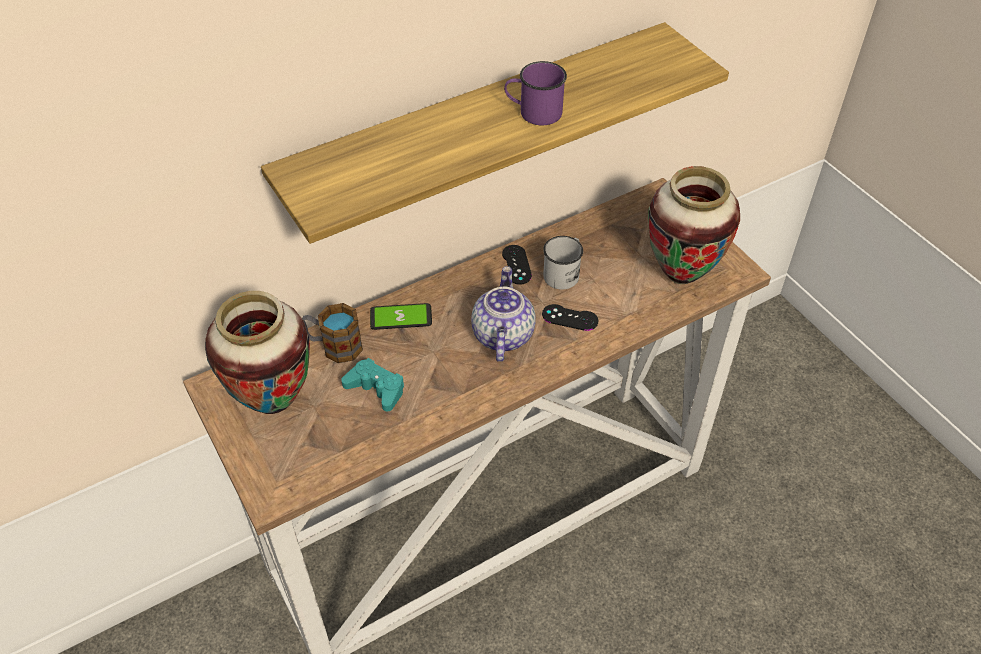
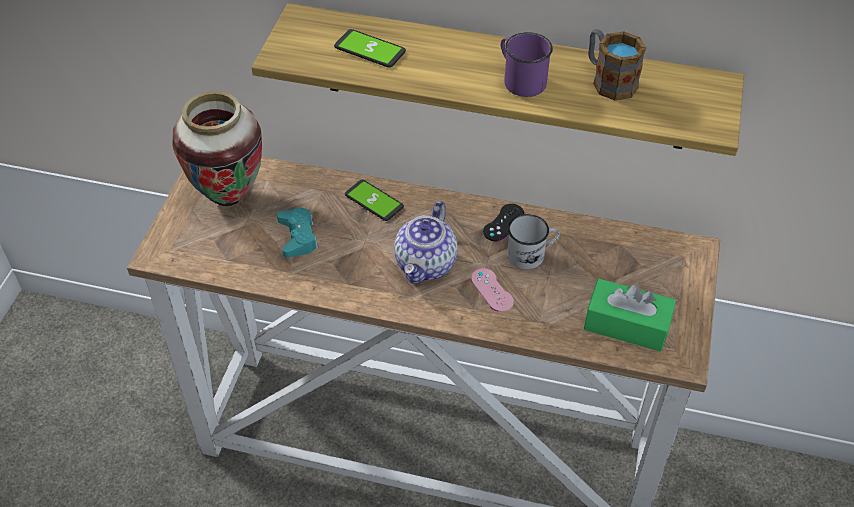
camera: 45 degrees right, 0 degrees up
mug [302,303,363,363] -> mug moved to [588,29,646,100]
teapot [471,266,536,362] -> teapot turned 150 degrees clockwise [394,201,458,283]
black game controller [542,304,598,331] -> pink game controller [471,268,514,312]
vase [648,166,740,284] -> green tissue box [584,279,676,352]
none -> phone [334,29,406,68]

